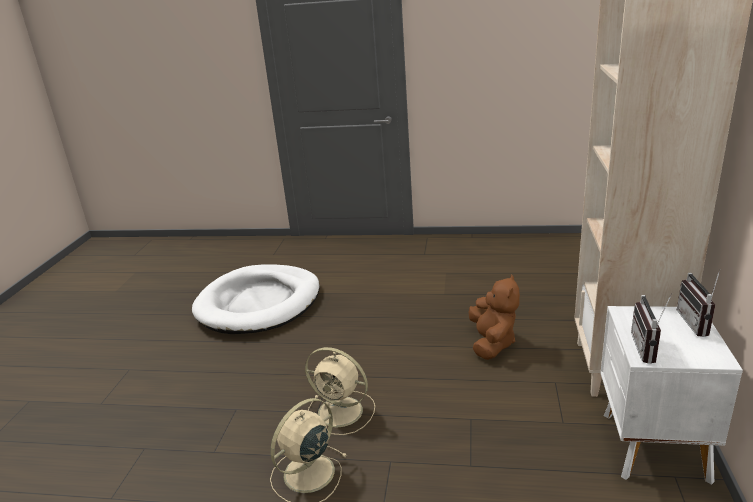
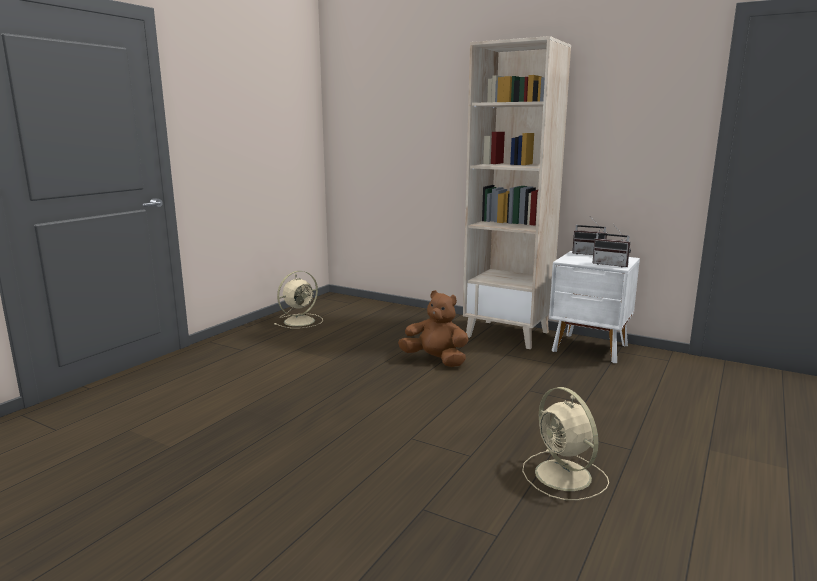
camera: 70 degrees left, 10 degrees down
white dog bed [192,264,320,334] -> none
beige fan [305,347,375,435] -> beige fan moved to [274,271,323,328]

